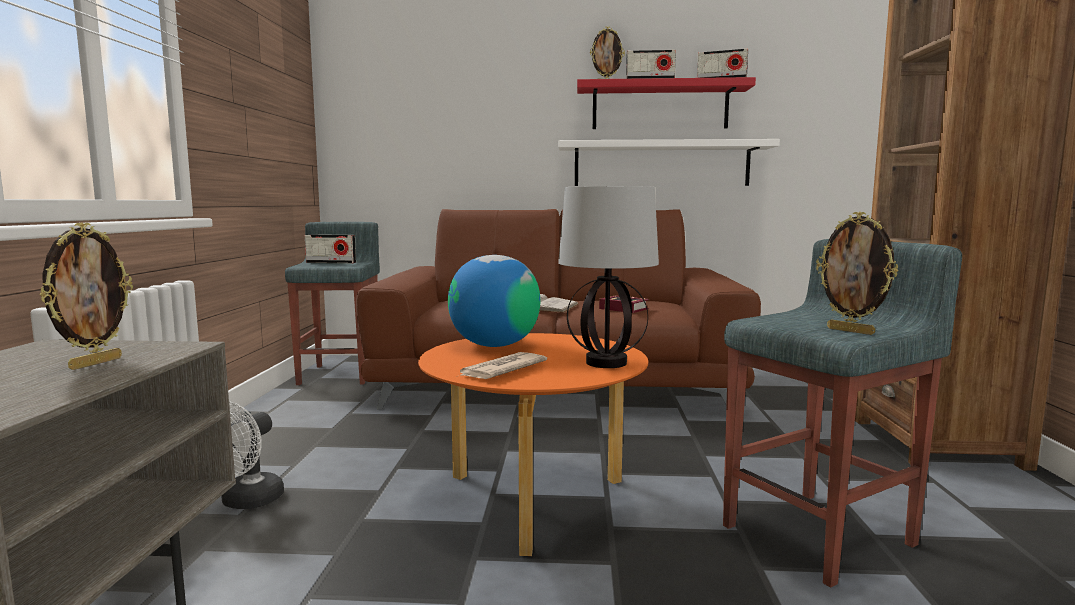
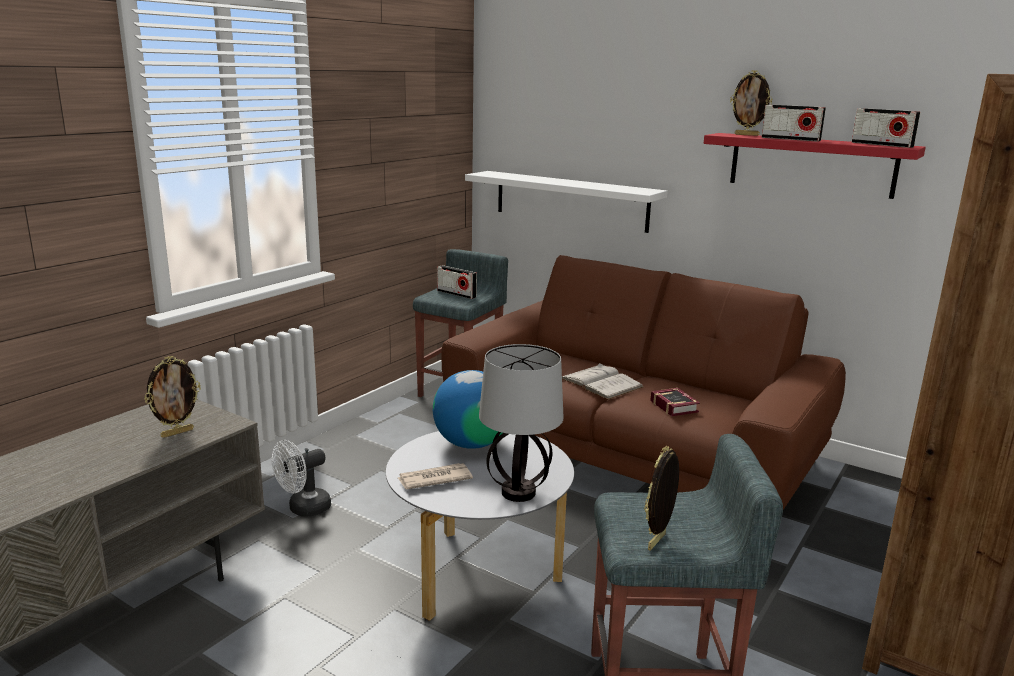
camera: 30 degrees right, 10 degrees up
orange coffee table [418,333,648,556] -> grey coffee table [386,431,574,621]
white shelf [558,139,780,186] -> white shelf moved to [465,171,668,233]
picture frame [816,212,898,335] -> picture frame turned 45 degrees clockwise [644,446,679,550]

